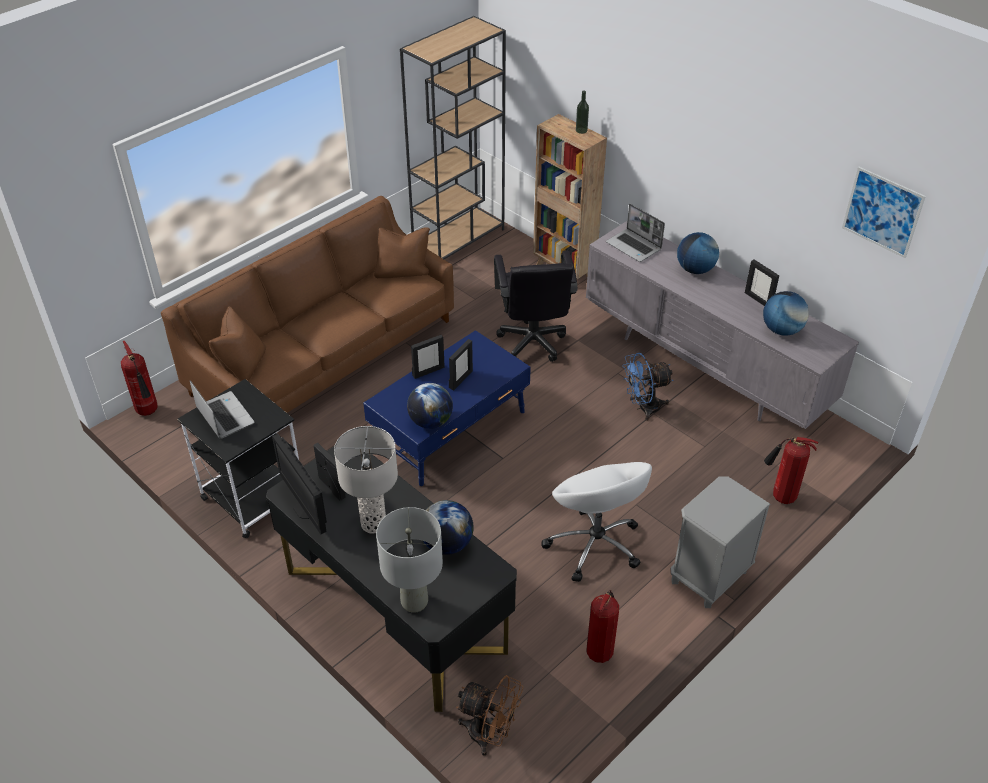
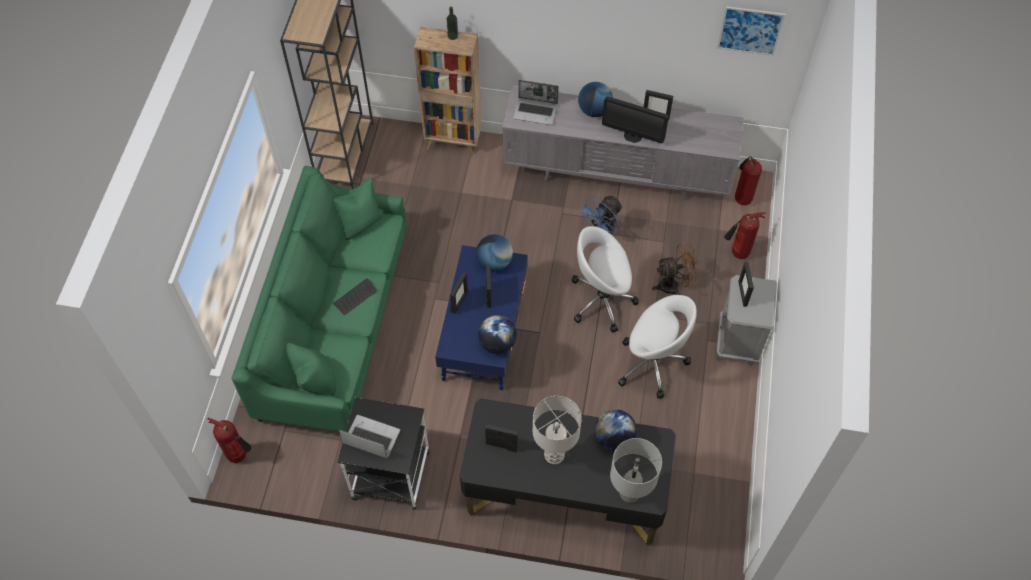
camera: 35 degrees left, 15 degrees up
brown sofa [161,196,454,413] -> green sofa [231,166,407,432]
monitor [272,434,327,534] -> monitor moved to [602,96,669,143]
brown fan [456,675,524,756] -> brown fan moved to [652,243,700,295]
black office chair [494,250,577,362] -> none
fire extinguisher [586,590,619,663] -> fire extinguisher moved to [735,156,762,205]
globe [763,291,809,336] -> globe moved to [476,234,513,271]
none -> keyboard [333,278,377,315]
none -> white office chair [571,226,639,333]
none -> picture frame [738,262,754,307]

